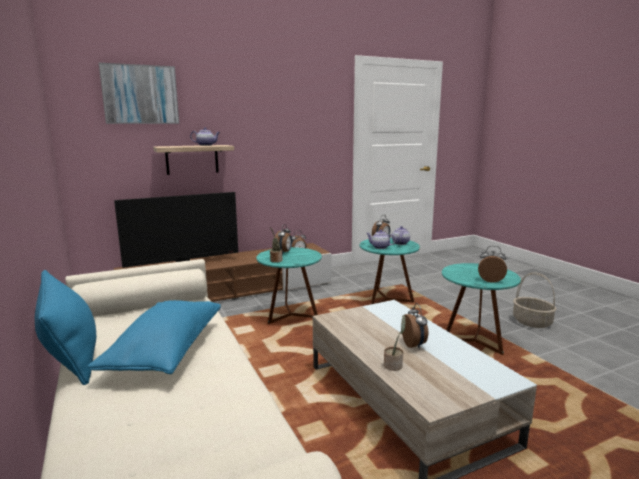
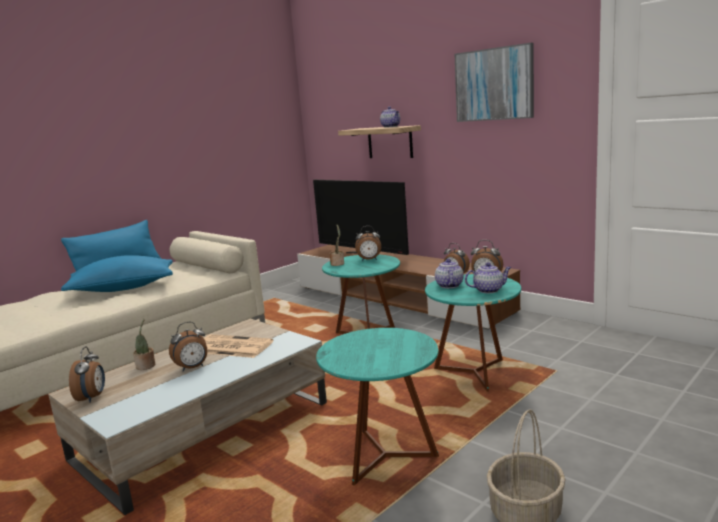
camera: 70 degrees right, 0 degrees up
picture [99,63,179,124] -> picture moved to [455,43,534,122]
alarm clock [478,246,507,283] -> alarm clock moved to [69,346,105,403]
none -> newspaper [204,334,273,358]

